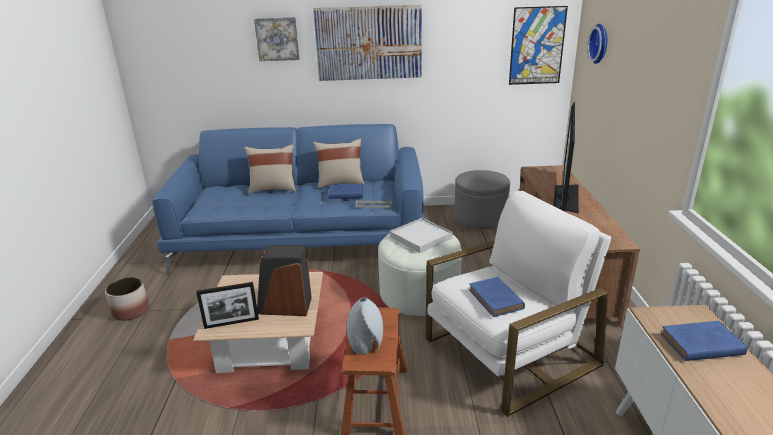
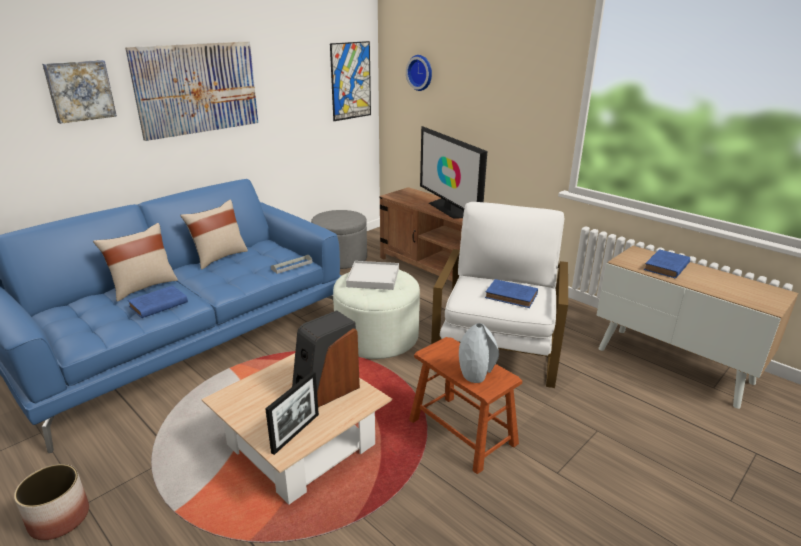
camera: 45 degrees left, 0 degrees up
blue book [328,184,363,199] -> blue book moved to [128,285,188,318]

